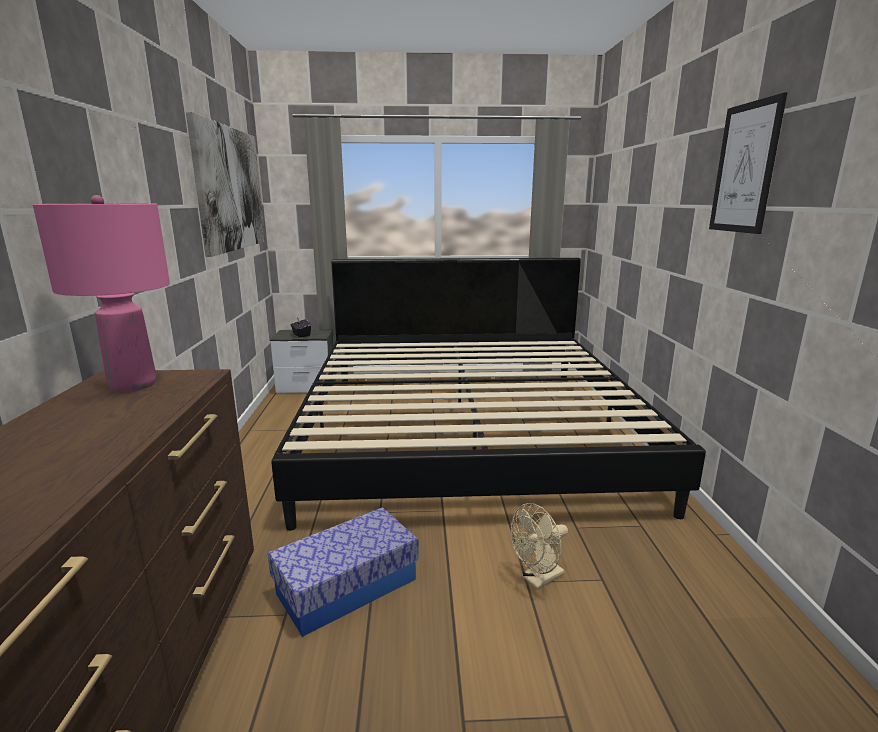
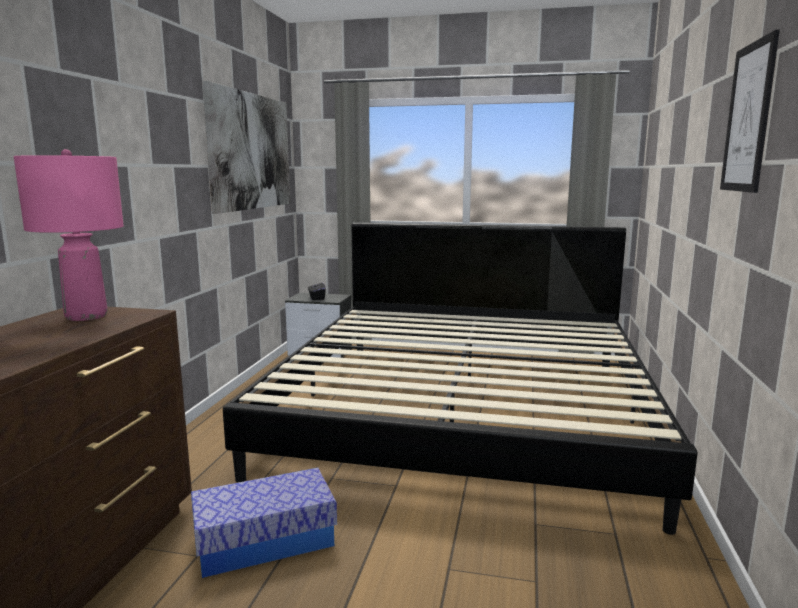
camera: 15 degrees right, 5 degrees down
beige fan [511,503,568,589] -> none

